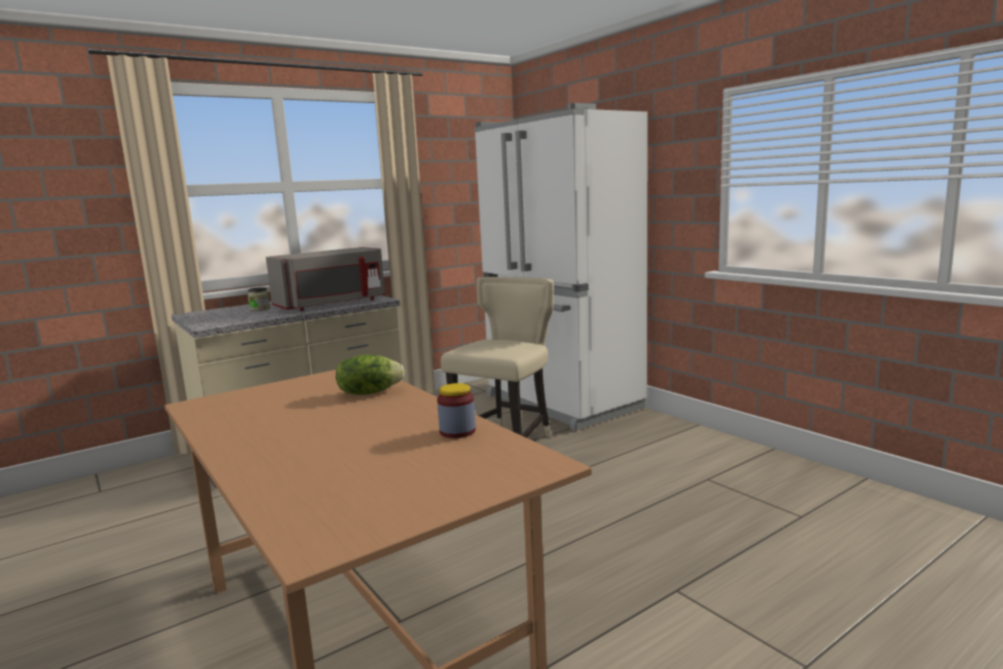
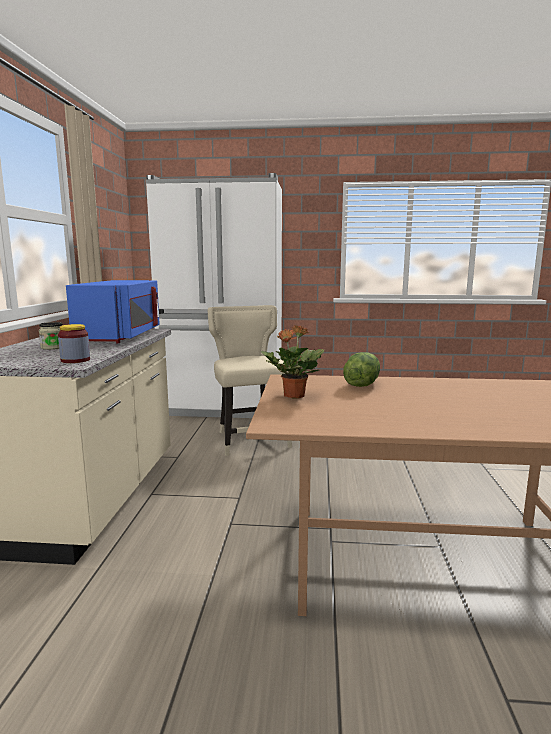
camera: 50 degrees left, 0 degrees up
grey microwave [266,247,385,311] -> blue microwave [66,280,160,343]
jar [437,383,476,438] -> jar moved to [58,324,90,363]
none -> potted plant [261,326,324,399]

